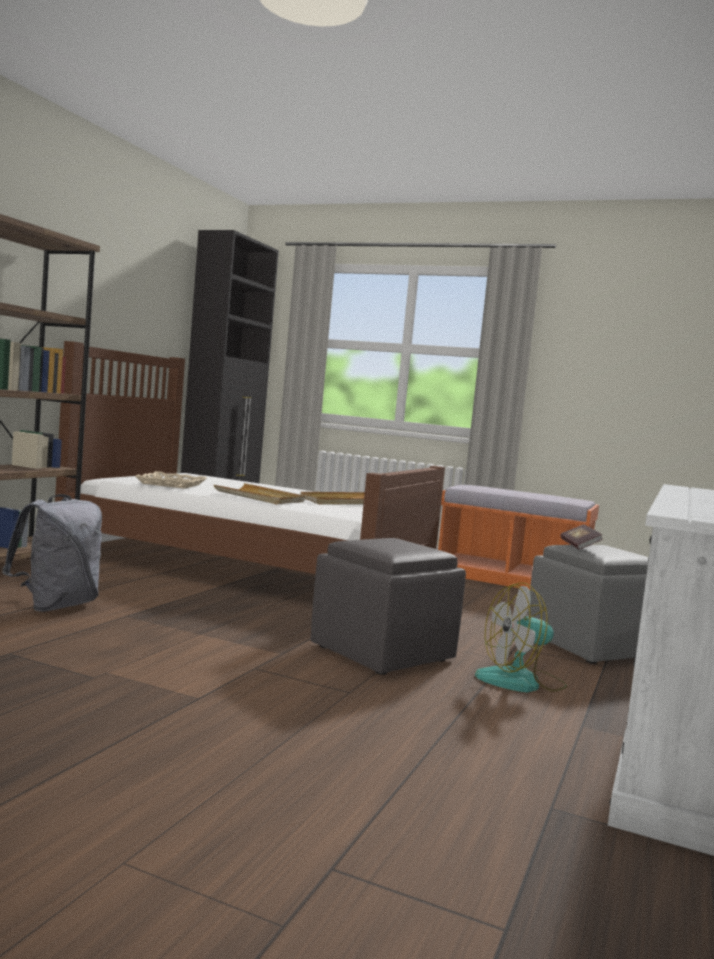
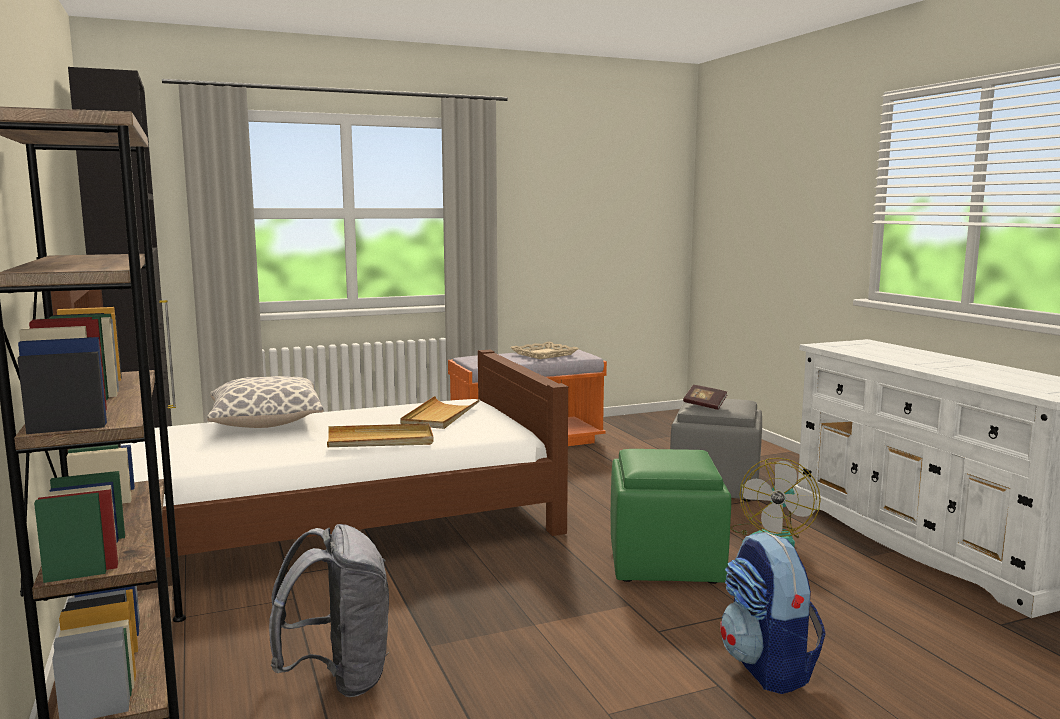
camera: 45 degrees left, 5 degrees up
beige tray [135,471,207,489] -> beige tray moved to [510,342,579,359]
grey ottoman [311,538,466,675] -> green ottoman [611,449,731,584]
none -> pillow [207,376,324,428]
none -> backpack [720,532,826,694]

